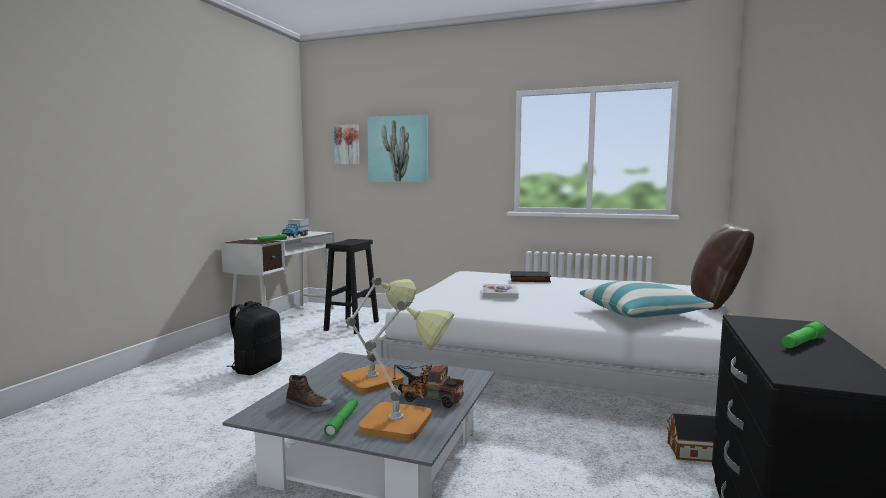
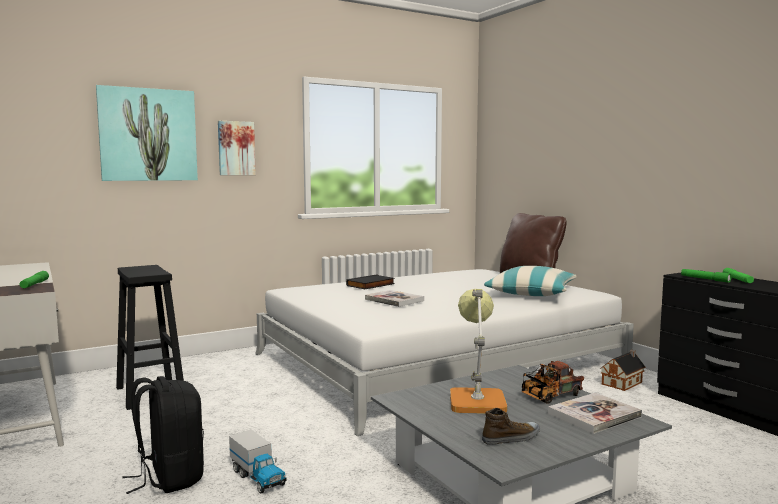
camera: 50 degrees left, 0 degrees up
toy truck [282,219,309,238] -> toy truck moved to [229,430,287,494]
green flashlight [324,398,358,437] -> green flashlight moved to [681,269,731,283]
picture [334,124,359,165] -> picture moved to [218,121,256,175]
table lamp [358,299,454,441] -> book [548,393,642,434]

